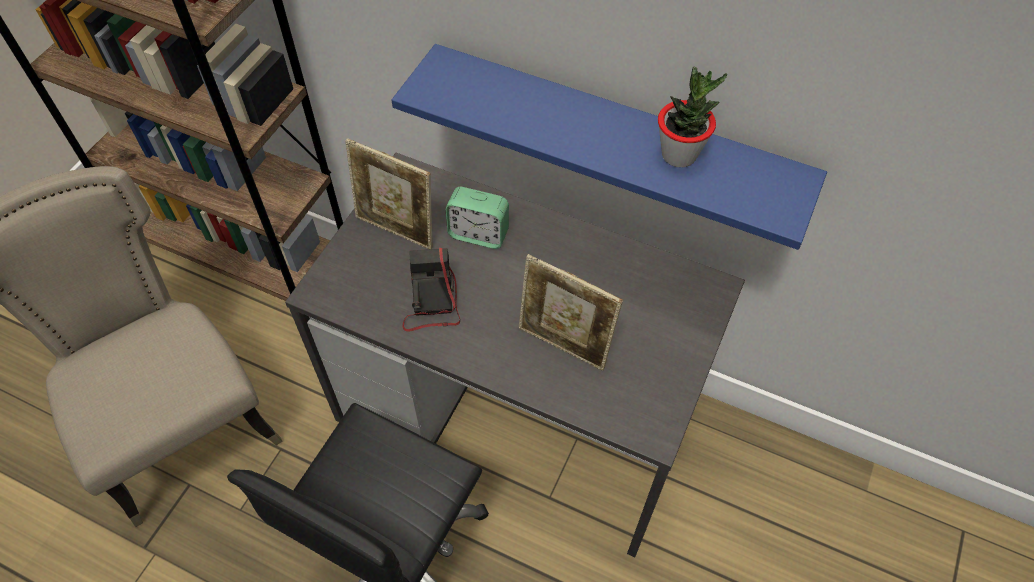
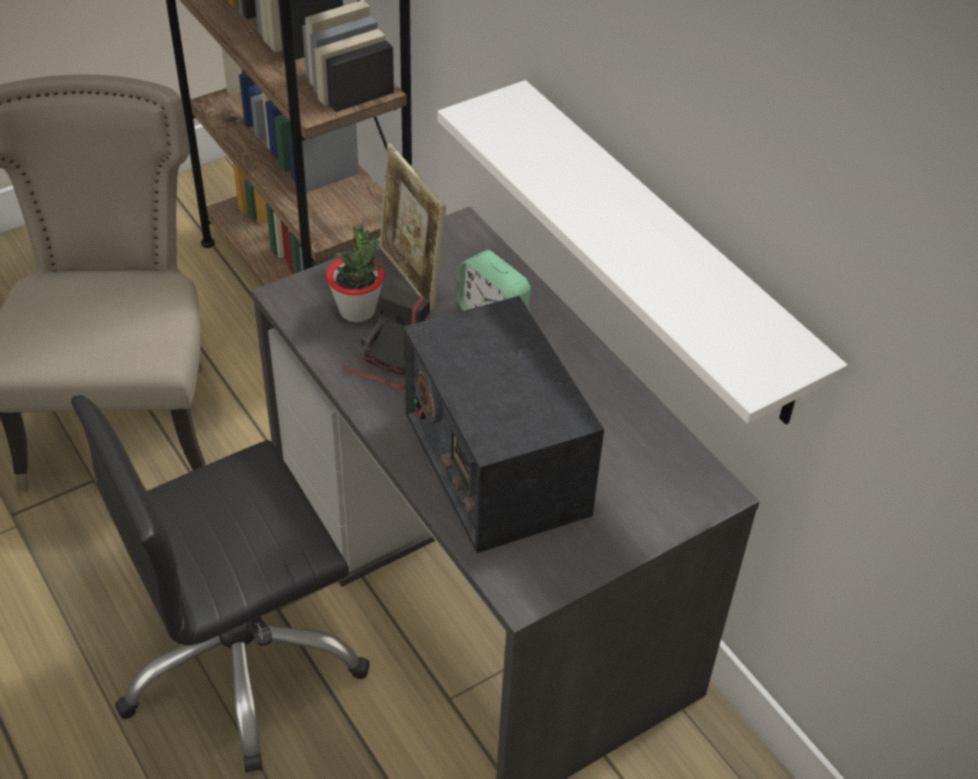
camera: 30 degrees right, 10 degrees down
blue shelf [392,44,827,250] -> white shelf [437,80,847,424]
picture frame [519,254,623,371] -> radio [404,296,604,553]
potted plant [658,66,727,167] -> potted plant moved to [326,222,384,322]

